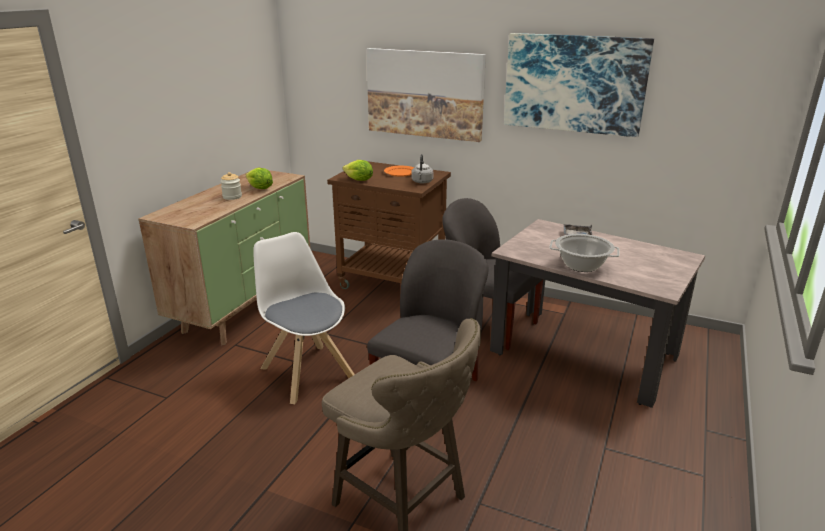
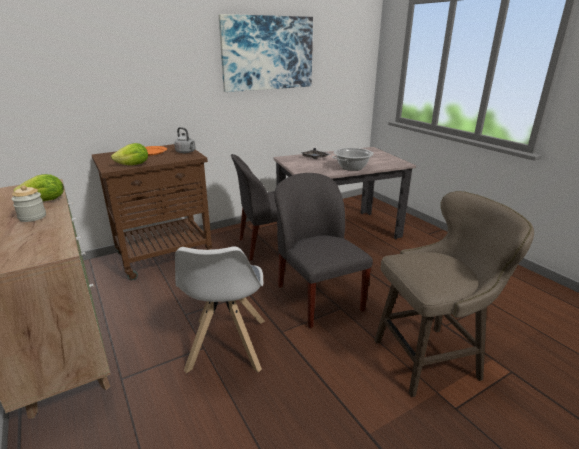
camera: 55 degrees left, 0 degrees up
chair [253,232,355,404] -> chair turned 90 degrees counterclockwise [175,246,265,373]
picture [366,48,486,142] -> none

